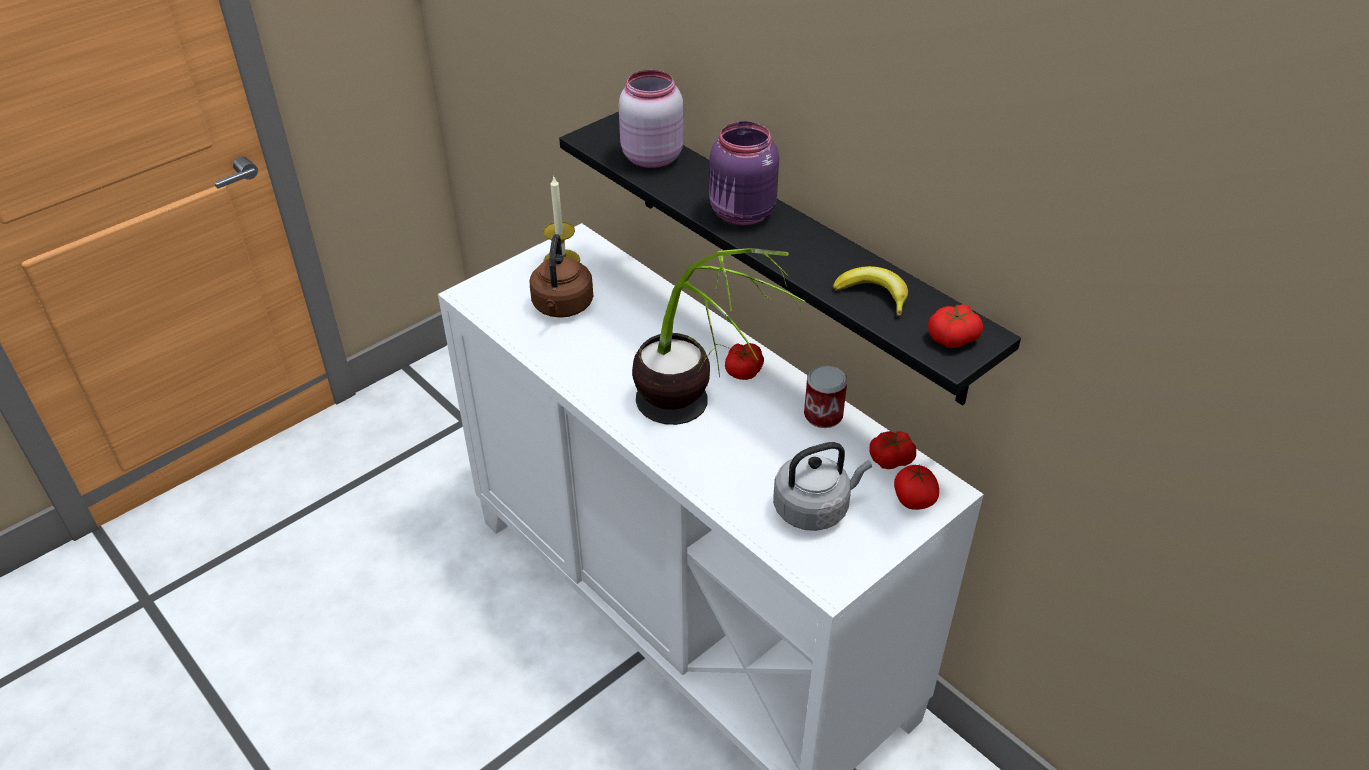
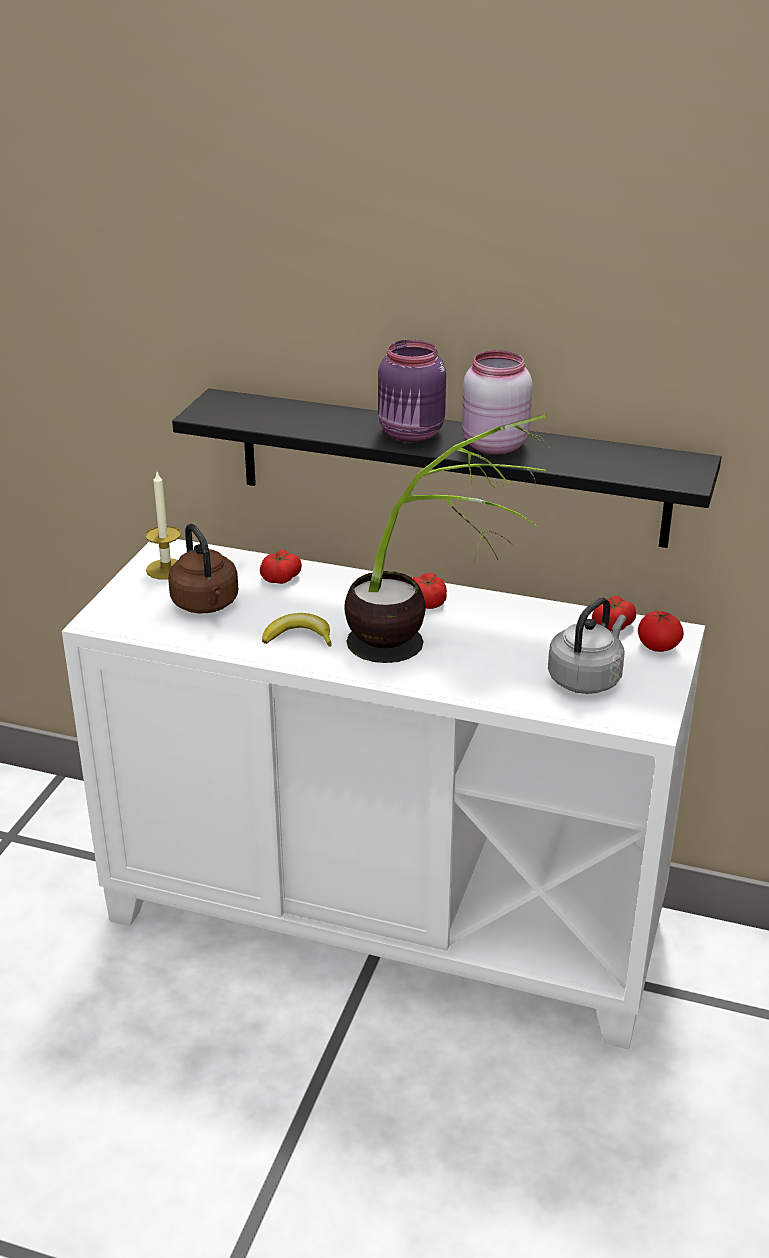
camera: 30 degrees left, 10 degrees down
pink jar [618,70,684,168] -> pink jar moved to [462,350,532,454]
can [804,365,847,428] -> none
banana [833,266,908,316] -> banana moved to [262,613,332,647]
tomato [928,304,983,348] -> tomato moved to [260,550,302,584]

